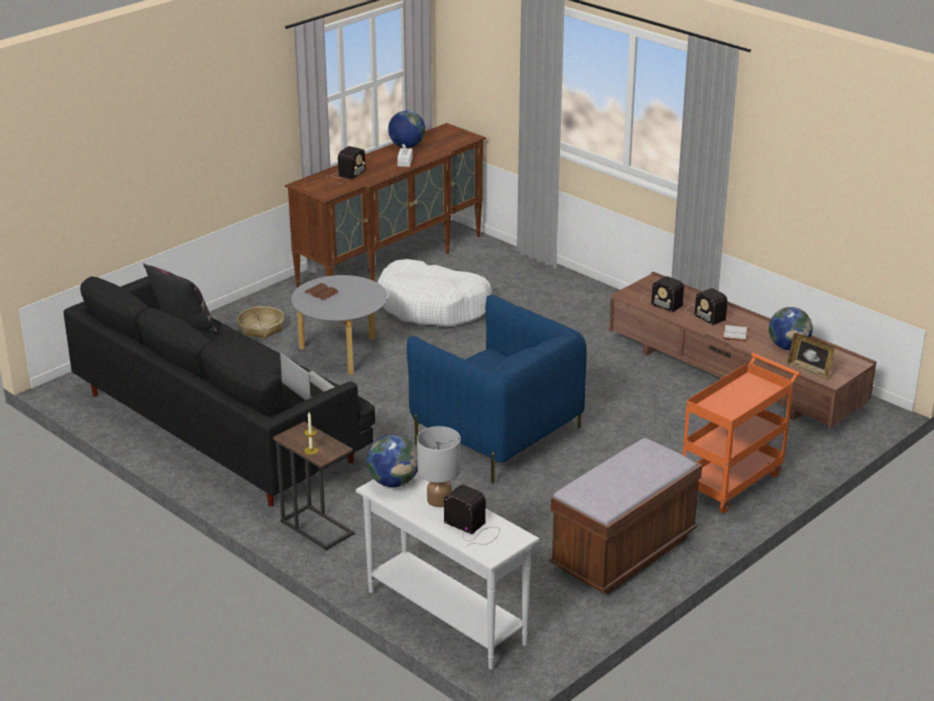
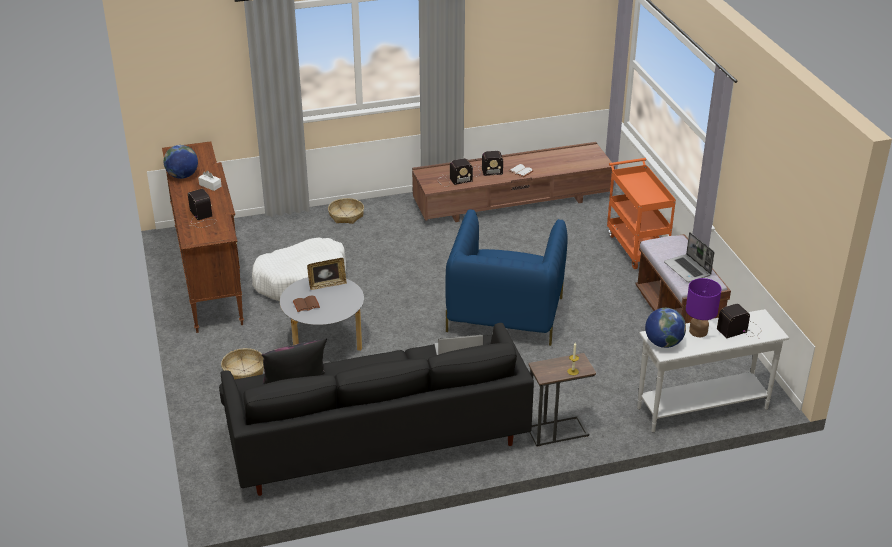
camera: 60 degrees left, 5 degrees up
blue armchair [407,294,587,483] -> blue armchair turned 120 degrees clockwise [446,209,568,346]
grey table lamp [417,426,461,507] -> purple table lamp [686,278,722,337]
globe [769,307,813,350] -> none
picture frame [787,333,834,380] -> picture frame moved to [307,258,347,290]
none -> basket [328,198,364,224]
none -> laptop [664,232,714,282]

